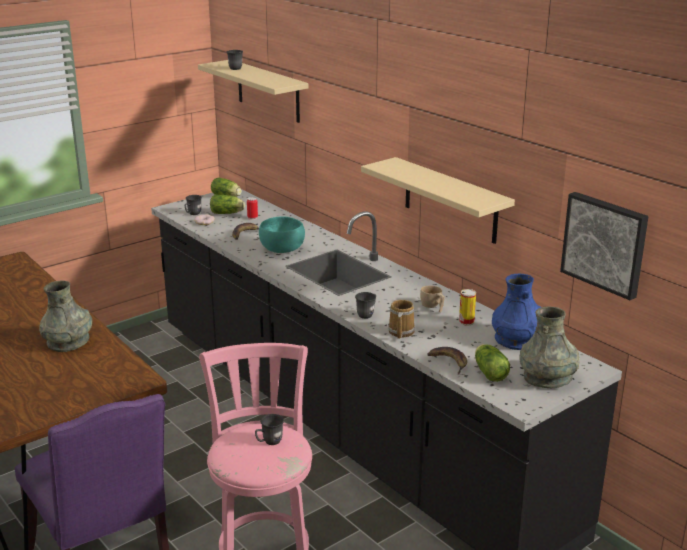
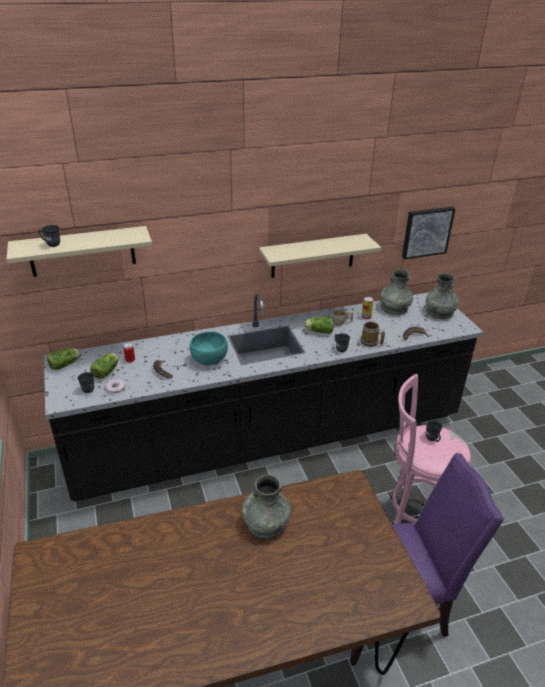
camera: 70 degrees left, 10 degrees up
lettuce [475,344,510,382] -> lettuce moved to [304,317,334,334]
blue vase [492,274,541,350] -> grey vase [380,269,413,315]

